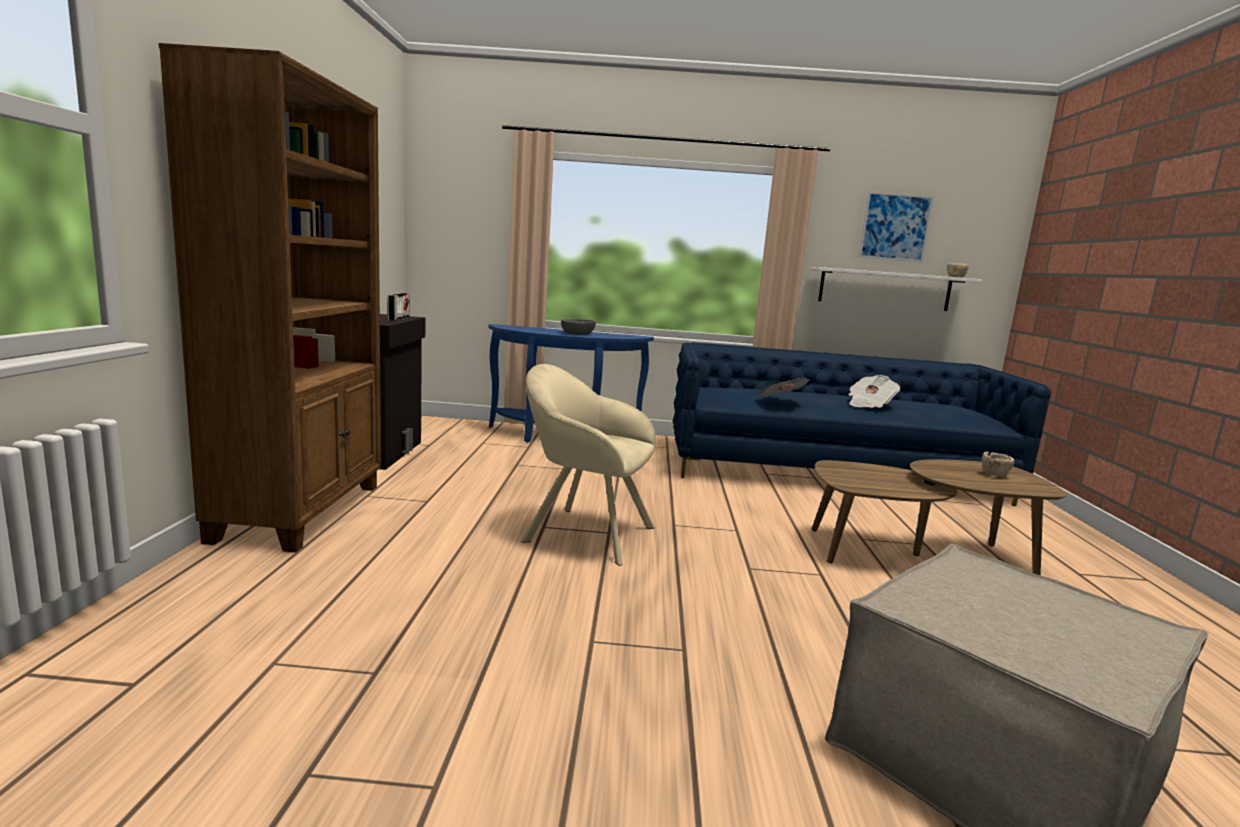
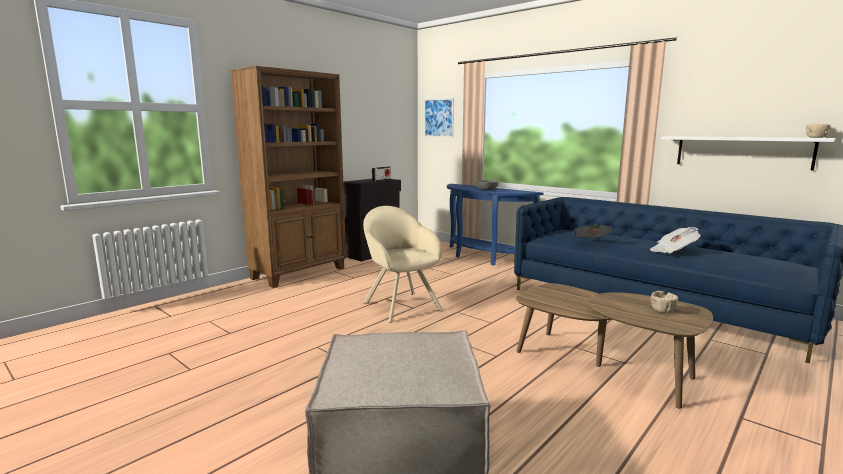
camera: 40 degrees right, 0 degrees up
picture [859,191,934,262] -> picture moved to [424,98,454,137]

